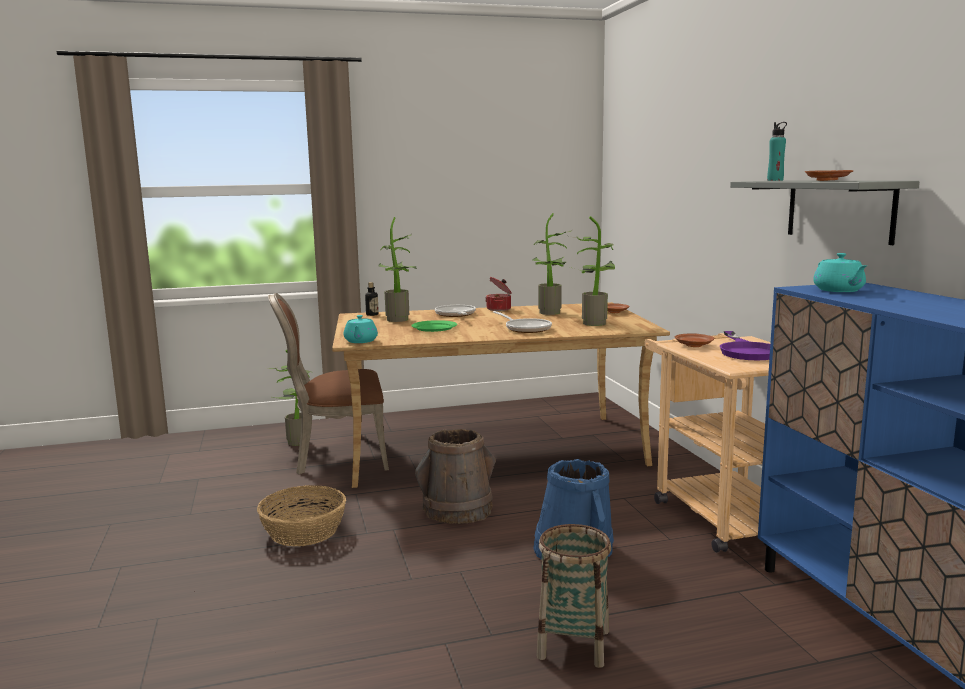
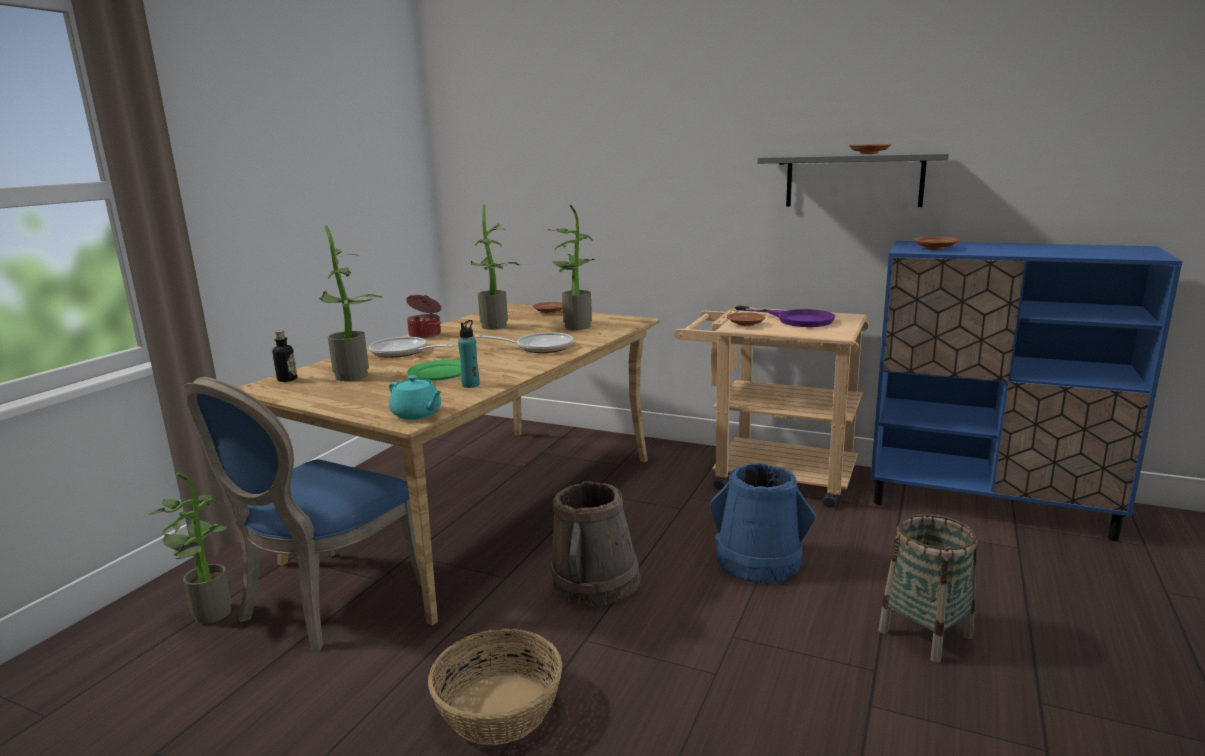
camera: 50 degrees left, 5 degrees up
brown chair [268,293,389,474] -> blue chair [182,377,421,651]
turquoise bottle [767,122,787,181] -> turquoise bottle moved to [458,320,480,388]
turquoise teapot [813,253,867,292] -> brown plate [914,237,959,250]

